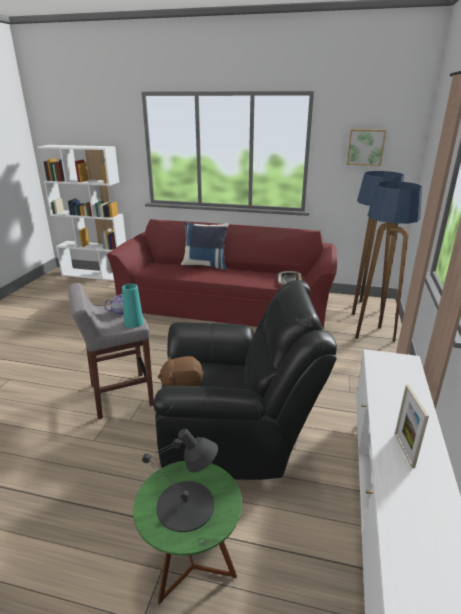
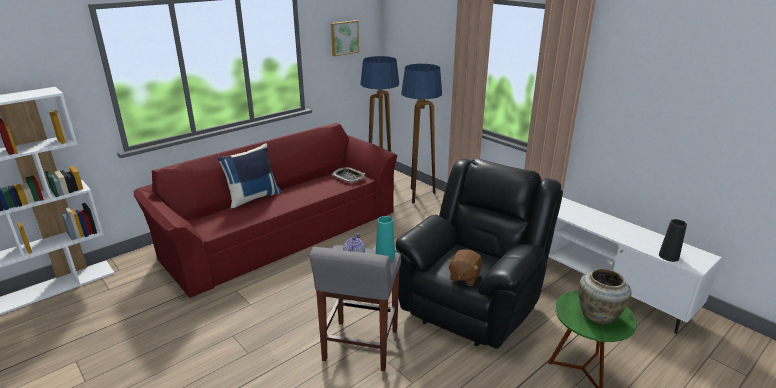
camera: 55 degrees left, 0 degrees up
black table lamp [142,429,218,532] -> beige vase [578,268,631,324]
picture frame [395,385,429,468] -> none
none -> black vase [659,219,687,262]

